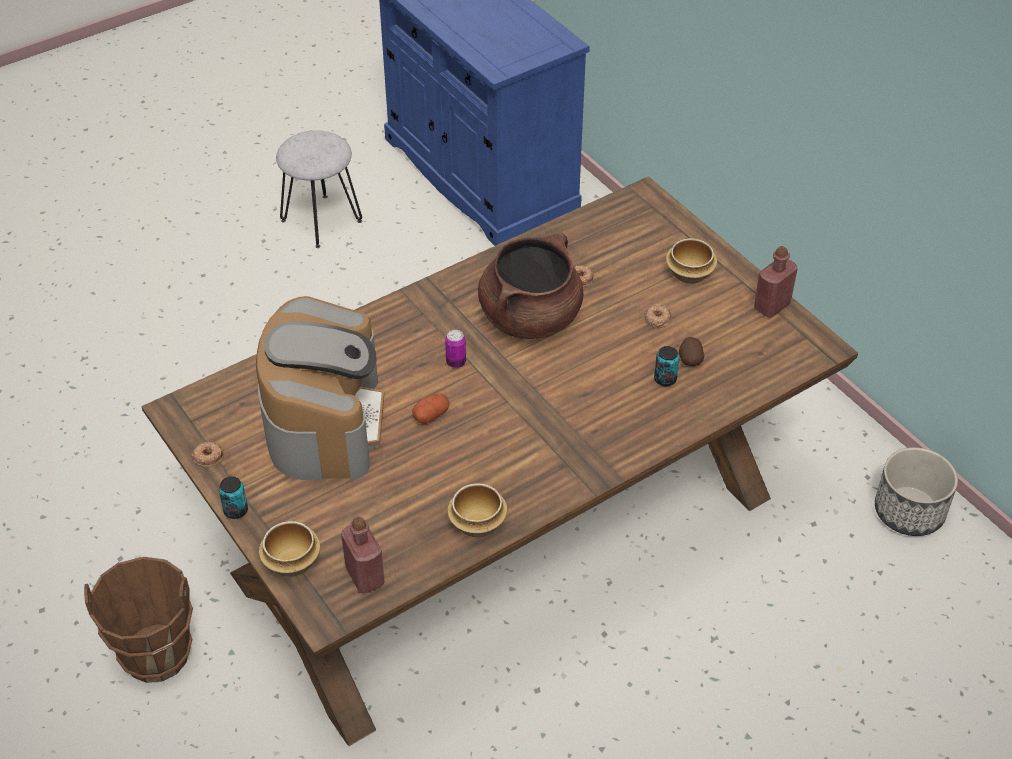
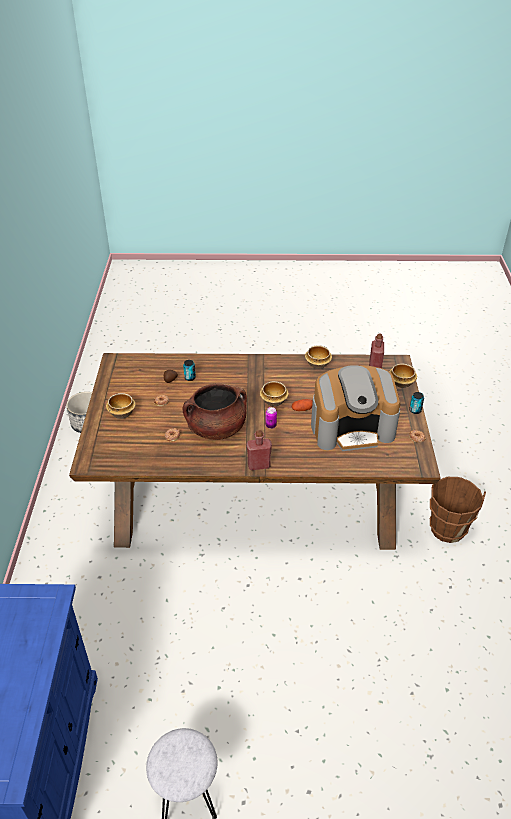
camera: 145 degrees left, 5 degrees down
coffee machine [256,296,384,480] -> coffee machine turned 135 degrees counterclockwise [311,365,400,451]
red bottle [754,246,798,318] -> red bottle moved to [246,430,272,470]
none -> bowl [260,381,289,407]

